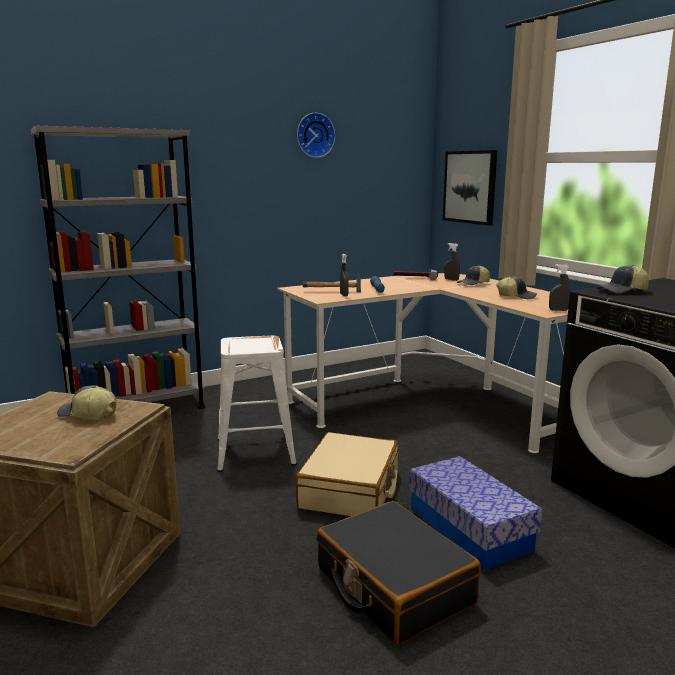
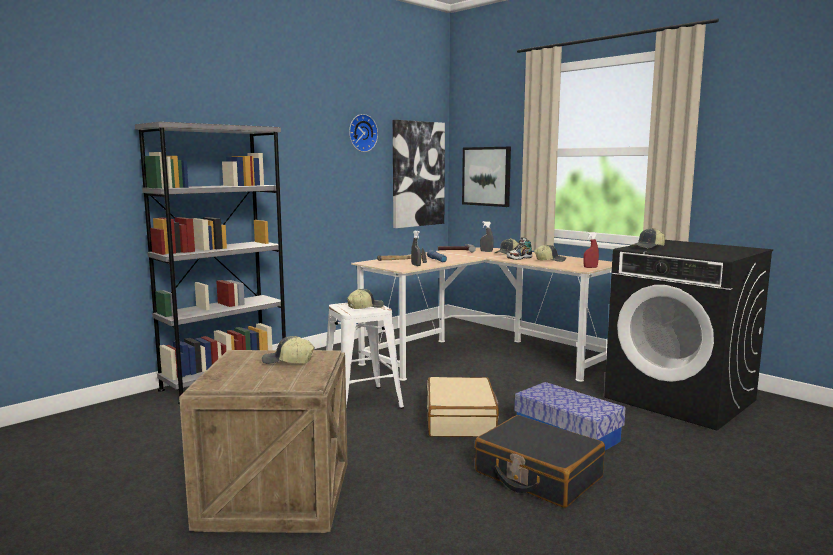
camera: 15 degrees left, 5 degrees down
grey spray bottle [549,264,571,311] -> red spray bottle [583,232,599,268]
none -> cap [347,289,384,309]
none -> picture [393,120,445,228]
none -> shoe [507,237,532,260]

